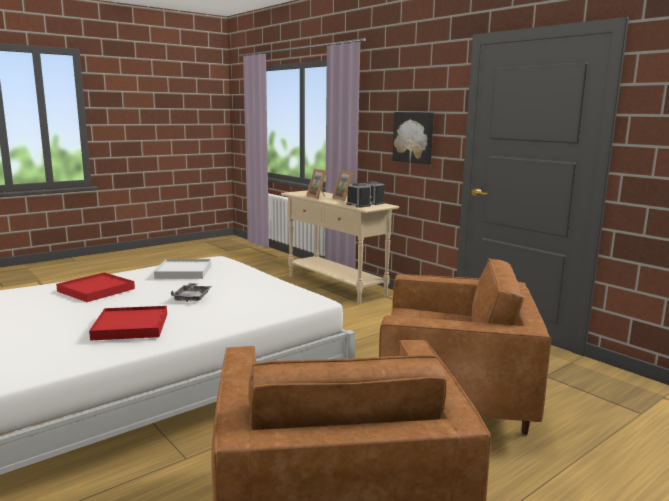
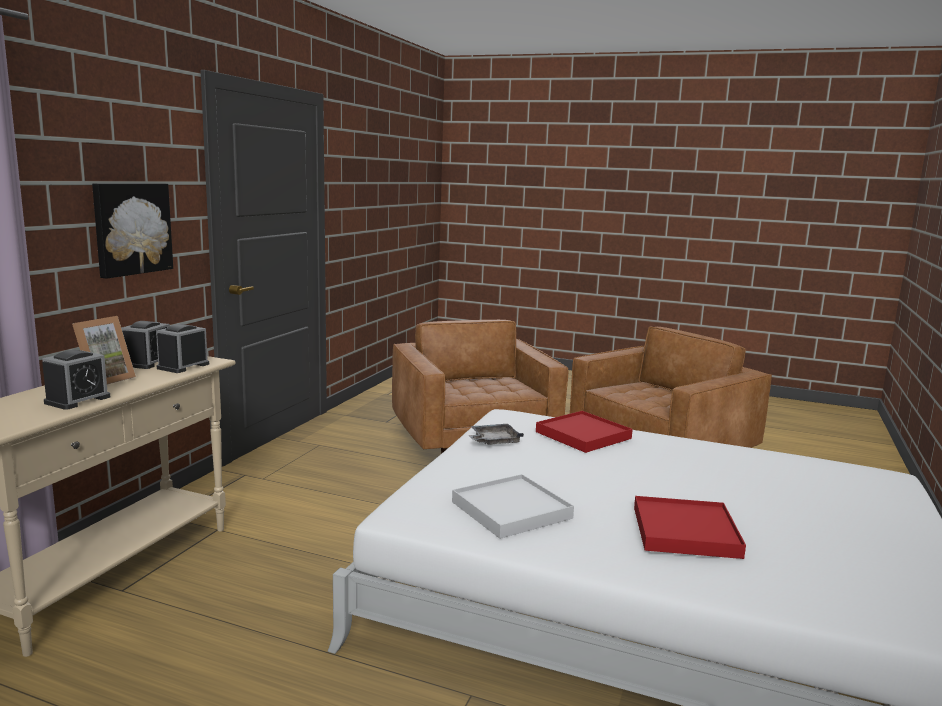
camera: 120 degrees left, 0 degrees up
red tray [89,306,167,341] -> red tray moved to [536,411,633,453]
grey tray [171,283,212,302] -> grey tray moved to [468,424,524,445]
picture frame [306,169,327,199] -> alarm clock [42,350,110,410]

